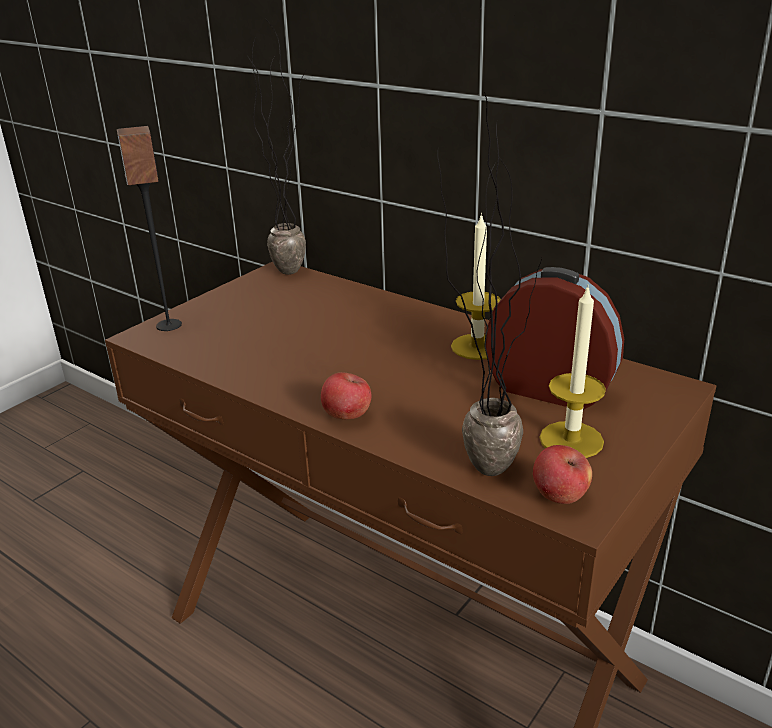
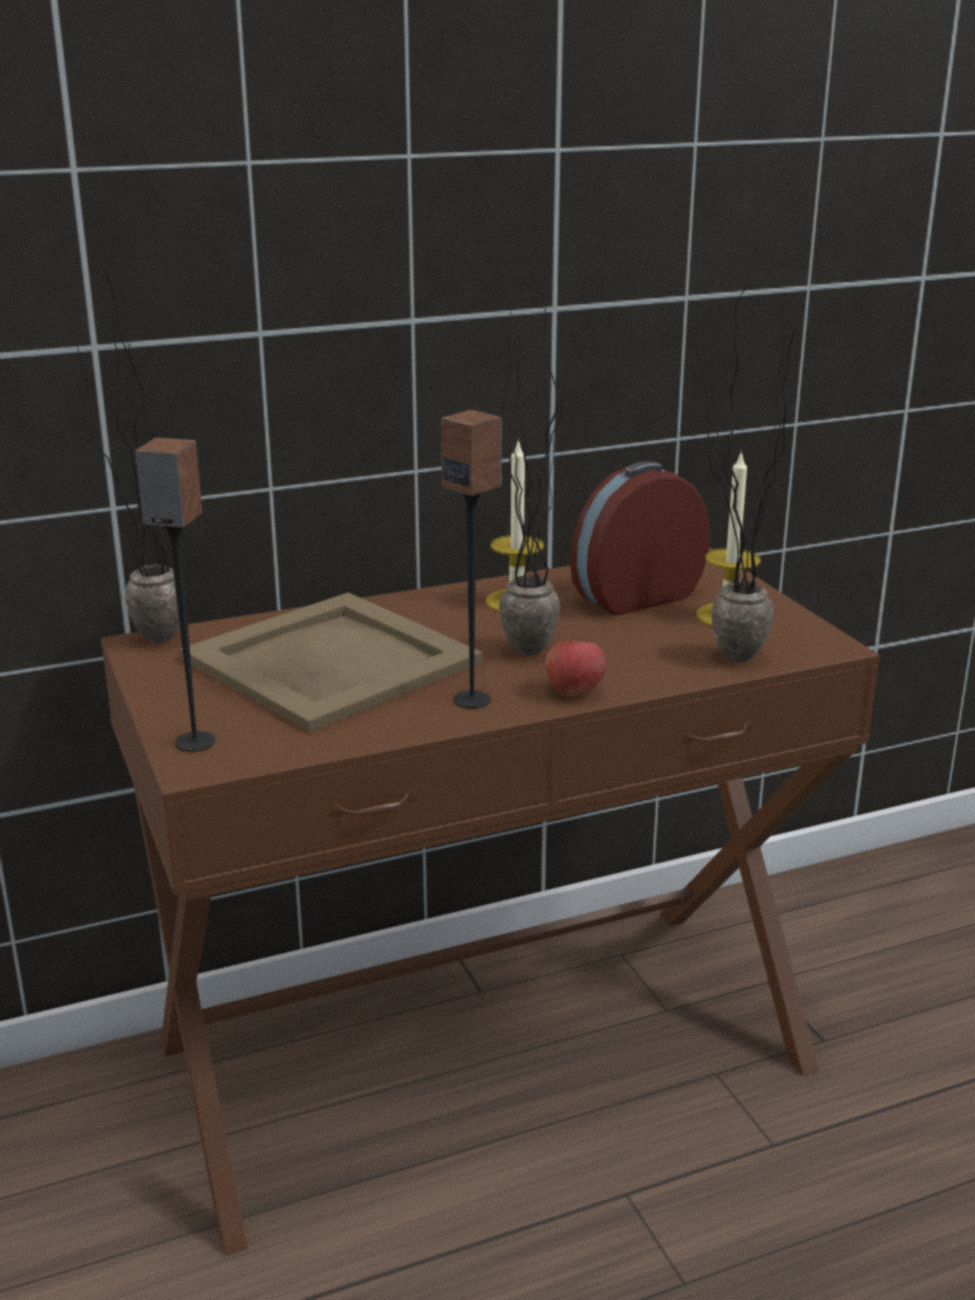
camera: 60 degrees left, 5 degrees down
apple [533,445,592,504] -> none
none -> beige tray [179,592,483,732]
none -> speaker [441,410,502,708]
none -> potted plant [499,272,580,656]

